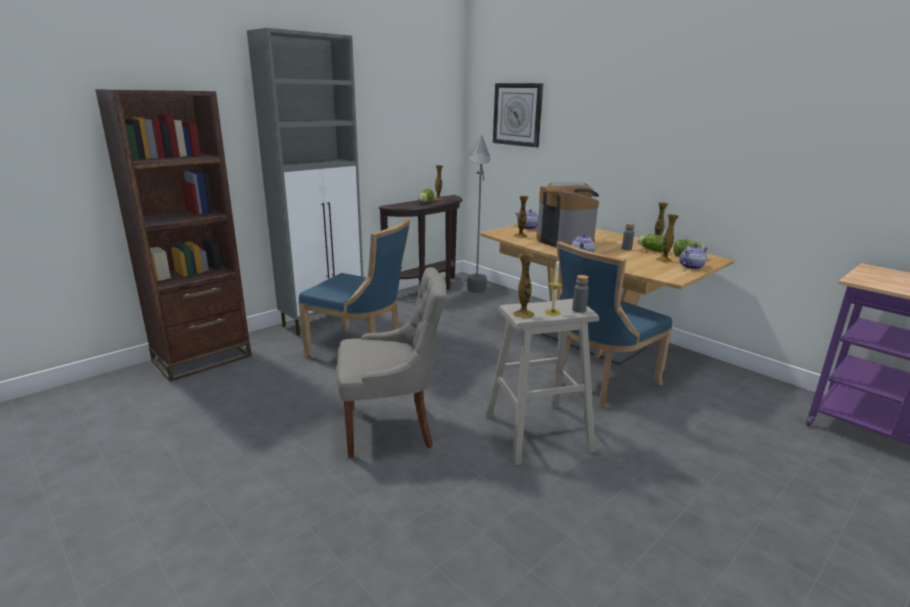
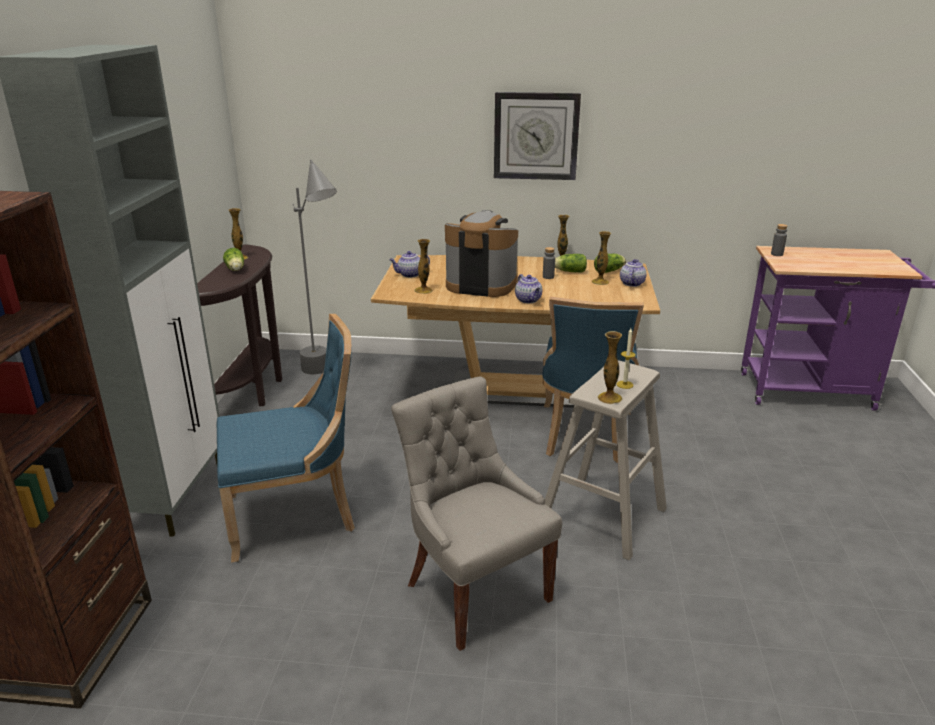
camera: 40 degrees left, 5 degrees up
grey chair [337,267,446,458] -> grey chair turned 75 degrees counterclockwise [391,376,562,651]
wall clock [493,83,543,148] -> wall clock moved to [494,92,581,180]
grey bottle [572,275,589,313] -> grey bottle moved to [771,224,787,256]

